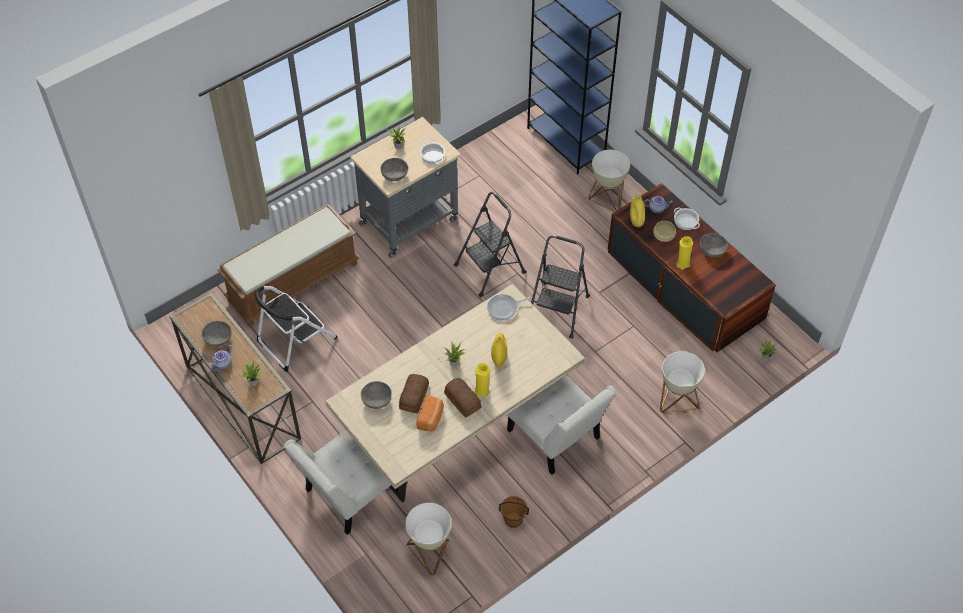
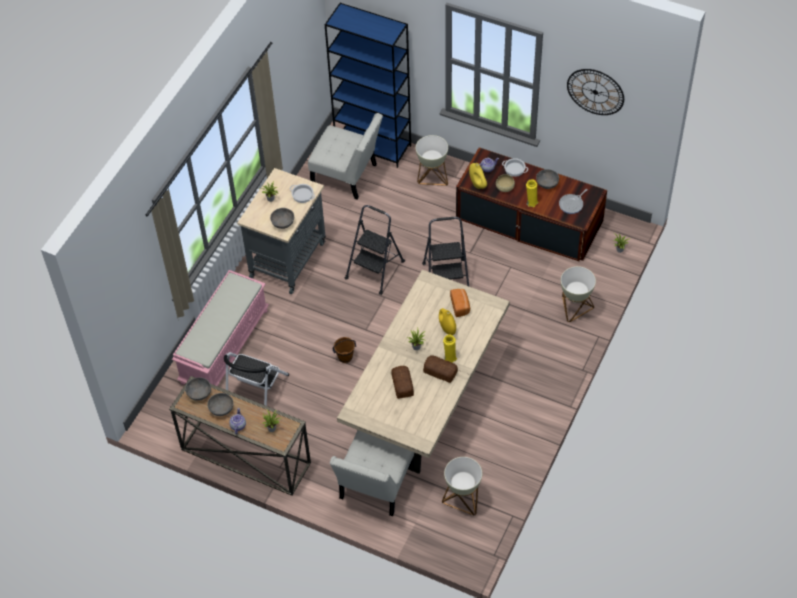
camera: 25 degrees left, 0 degrees up
brown bench [218,204,359,327] -> pink bench [172,270,269,386]
grey bowl [361,381,392,409] -> grey bowl moved to [185,377,211,401]
bread [416,395,444,431] -> bread moved to [450,289,470,317]
frying pan [487,294,532,320] -> frying pan moved to [559,189,588,214]
brown bucket [499,496,529,528] -> brown bucket moved to [333,337,356,363]
white chair [507,375,617,475] -> white chair moved to [308,113,383,200]
none -> wall clock [567,69,624,115]

